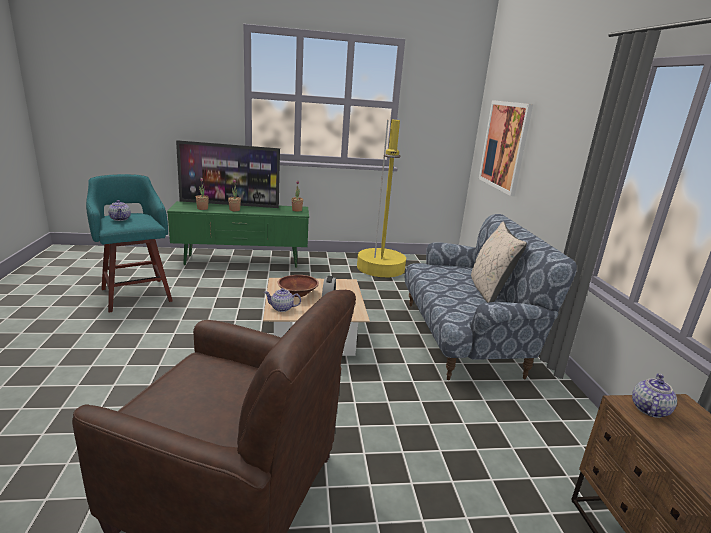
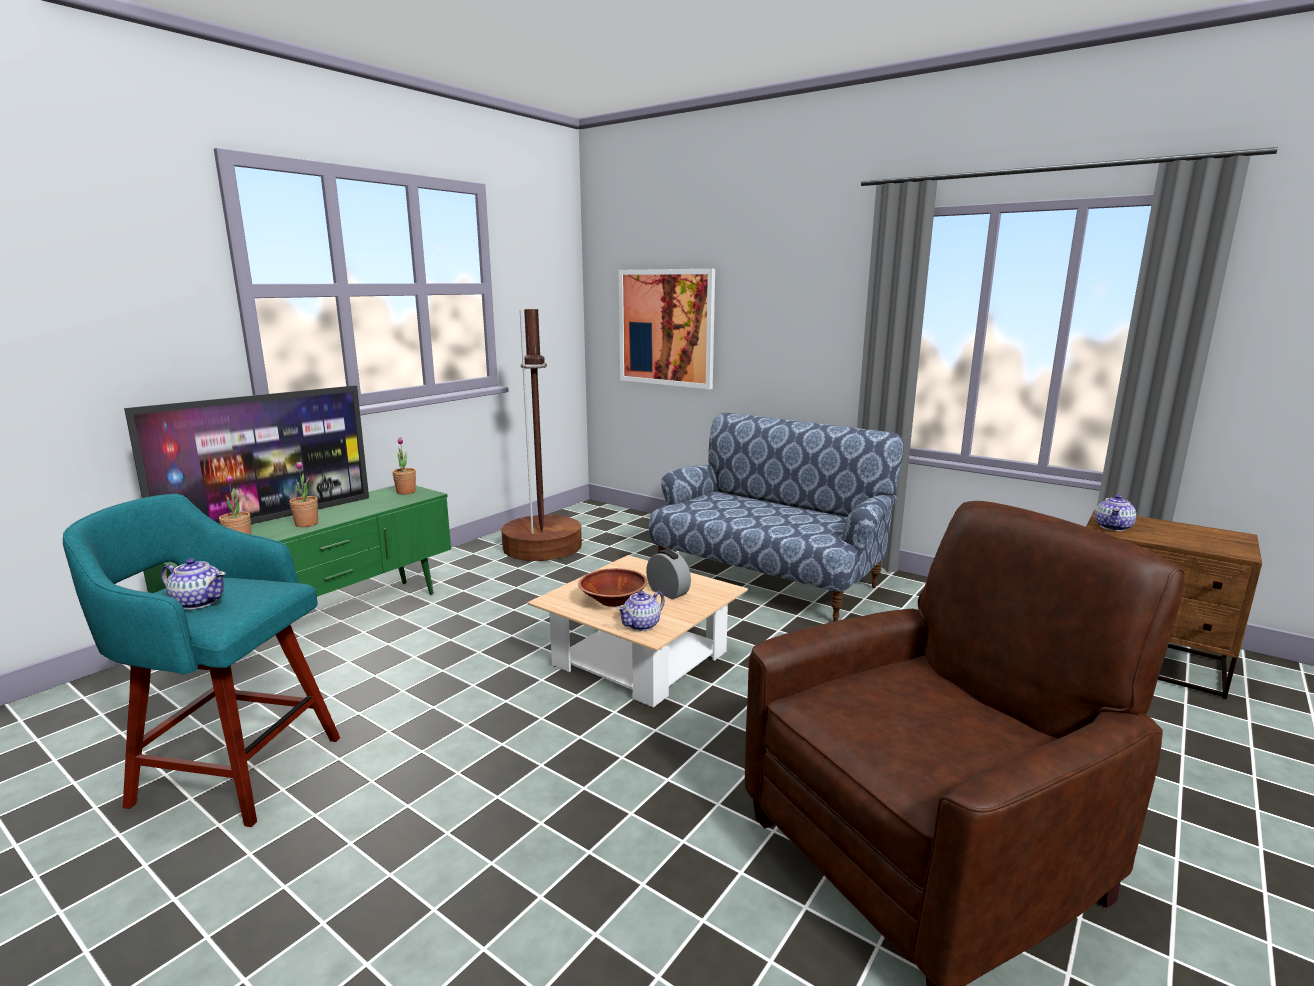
camera: 45 degrees left, 5 degrees down
yellow floor lamp [357,120,406,277] -> brown floor lamp [501,309,582,561]
beige pillow [471,221,527,303] -> none
teapot [632,373,677,418] -> teapot turned 135 degrees counterclockwise [1095,495,1136,531]

